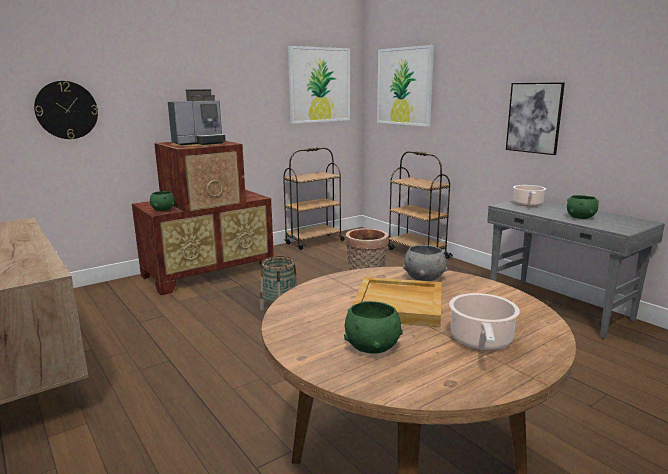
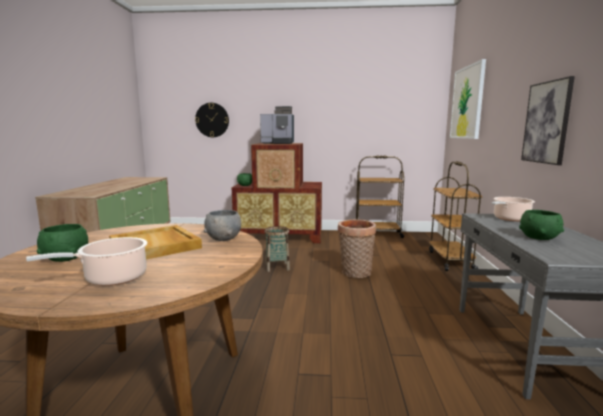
camera: 40 degrees right, 5 degrees down
picture [288,46,350,124] -> none

